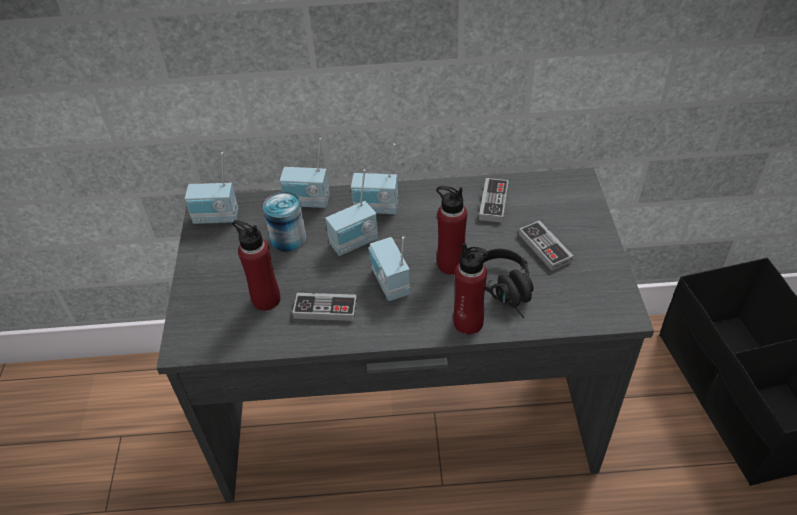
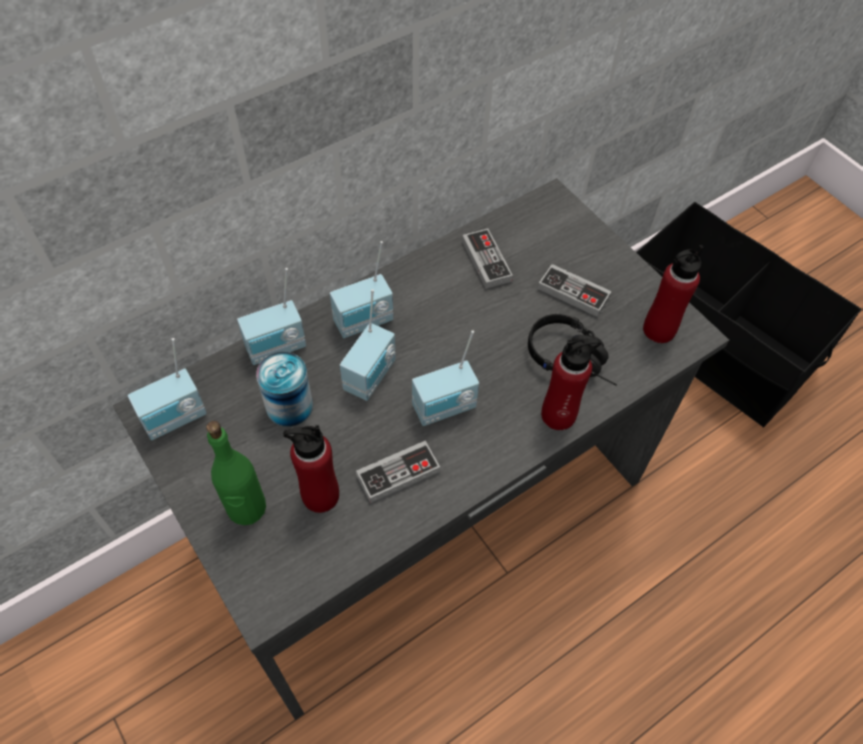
camera: 35 degrees left, 10 degrees up
radio [369,236,410,301] -> radio turned 60 degrees counterclockwise [412,330,479,426]
red bottle [436,186,467,275] -> red bottle moved to [643,245,704,343]
none -> green bottle [206,421,266,525]

